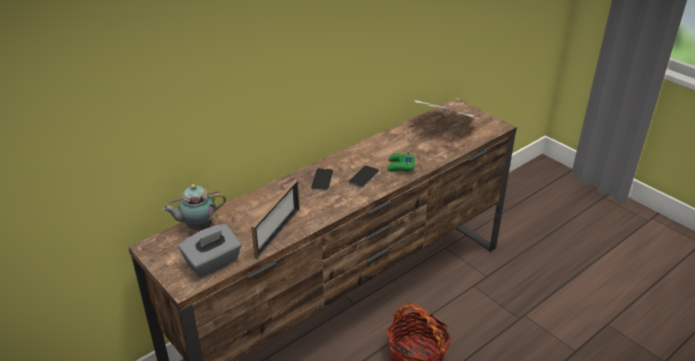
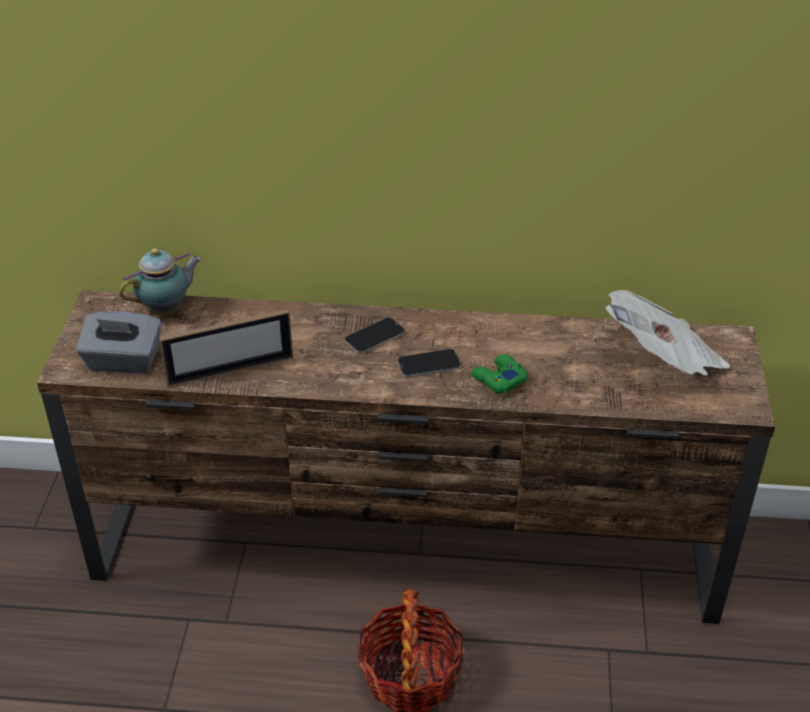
camera: 45 degrees right, 5 degrees up
teapot [163,184,226,230] -> teapot turned 120 degrees clockwise [119,248,201,315]

